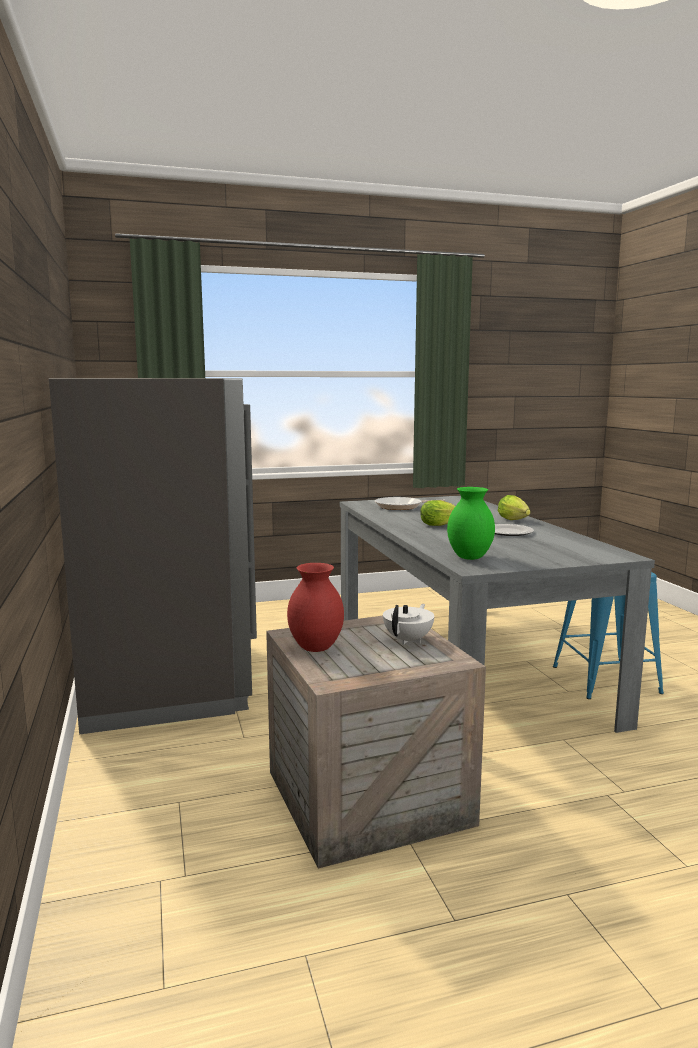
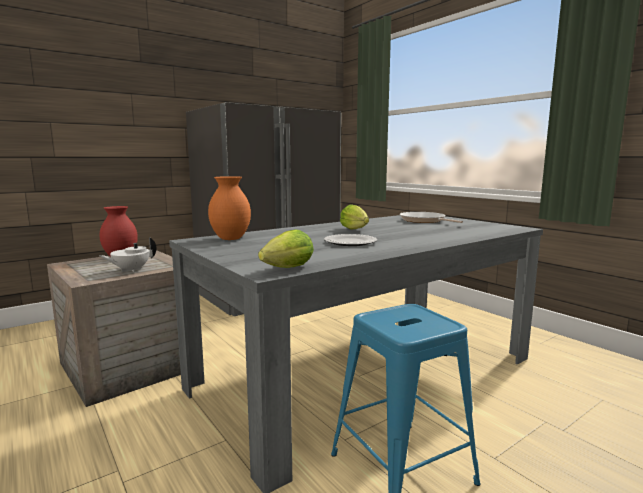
camera: 70 degrees right, 0 degrees up
white teapot [383,604,434,645] -> white teapot turned 135 degrees clockwise [99,237,157,272]
green vase [447,487,495,560] -> orange vase [208,176,251,240]
lettuce [498,495,530,520] -> lettuce moved to [258,230,314,268]

